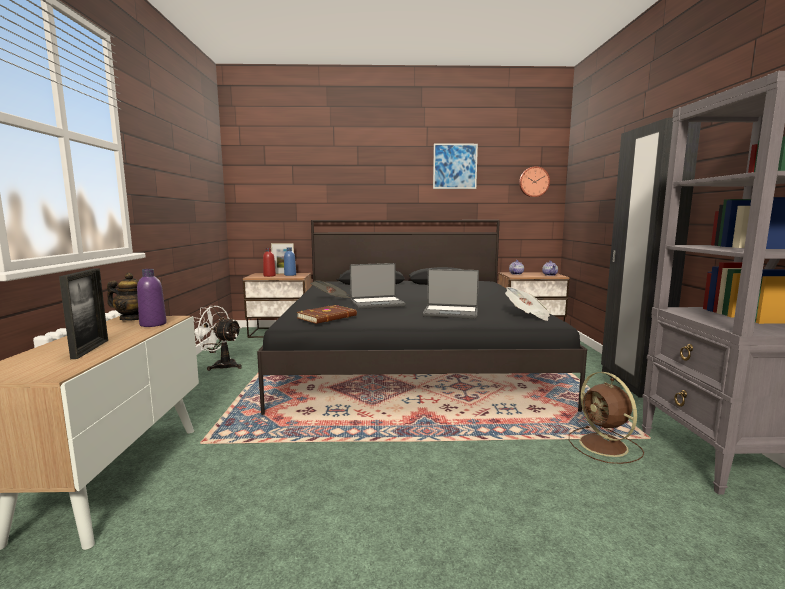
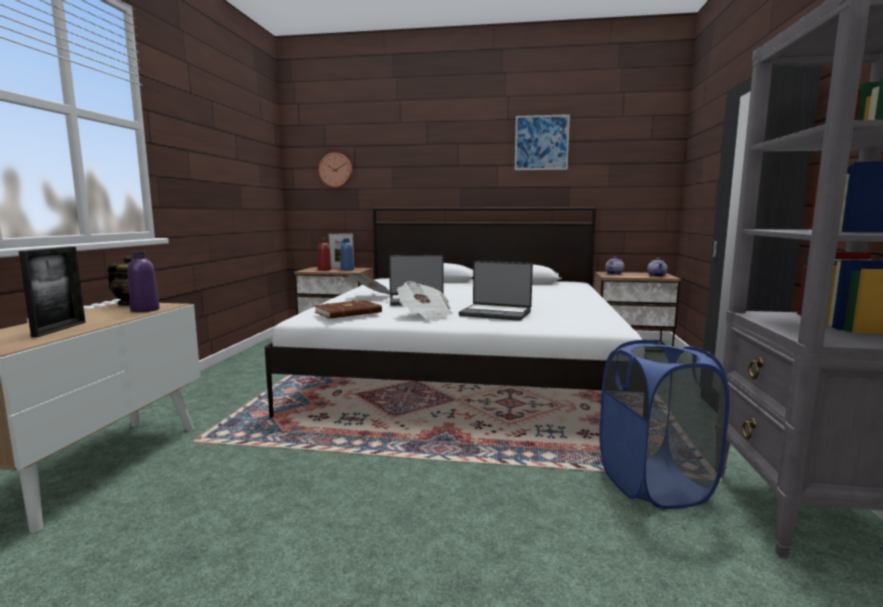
camera: 10 degrees right, 0 degrees up
white fan [193,306,242,371] -> none
black bed [257,220,587,415] -> white bed [265,207,642,418]
newspaper [506,287,551,321] -> newspaper moved to [397,281,453,322]
wall clock [519,166,550,197] -> wall clock moved to [319,153,352,188]
brown fan [569,372,644,464] -> blue laundry basket [599,340,730,509]

